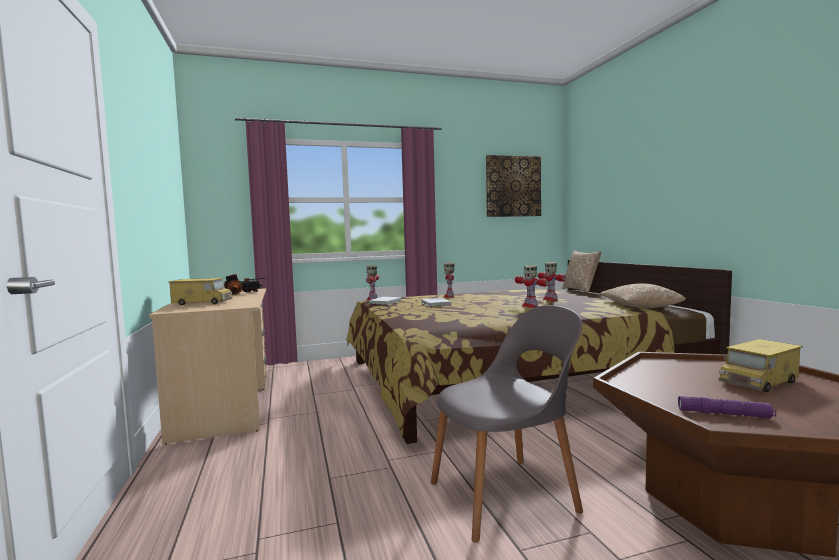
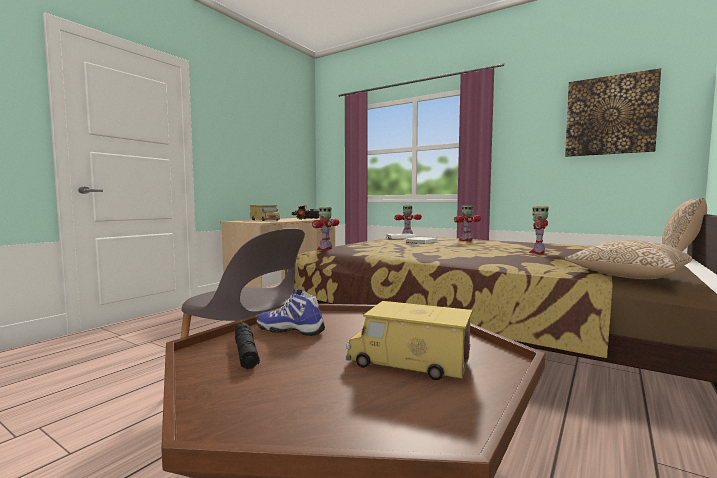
camera: 50 degrees right, 0 degrees up
toy robot [515,265,549,308] -> toy robot moved to [312,207,339,250]
purple flashlight [678,396,776,418] -> black flashlight [235,322,260,369]
none -> shoe [256,289,325,336]

